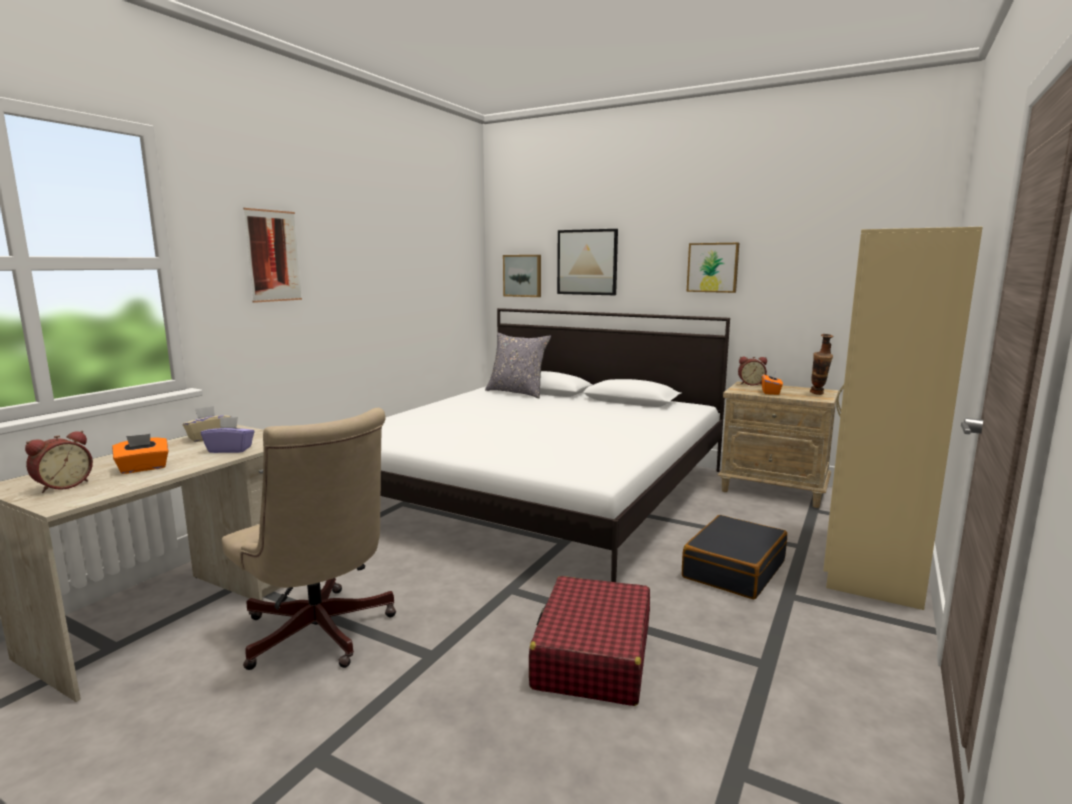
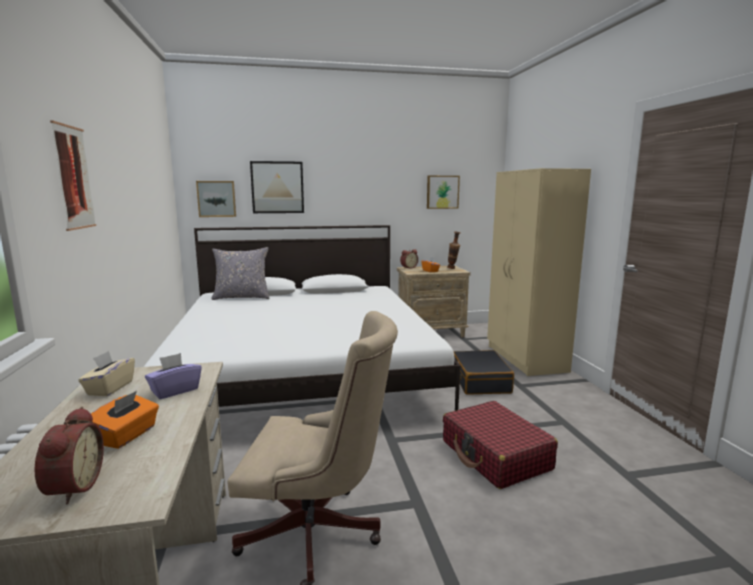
camera: 40 degrees left, 0 degrees up
picture [687,243,739,293] -> picture moved to [427,176,460,209]

